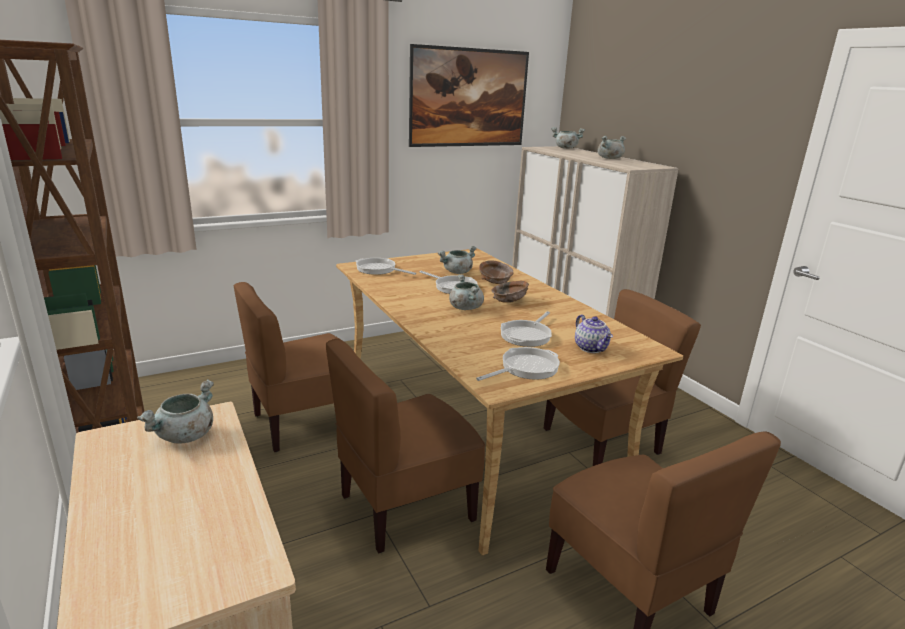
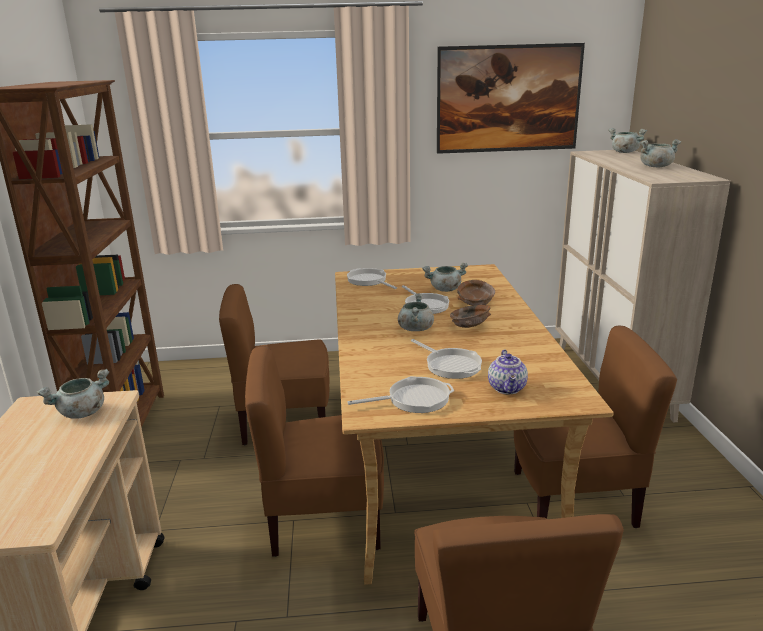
camera: 25 degrees right, 0 degrees up
frying pan [501,311,552,347] -> frying pan turned 90 degrees counterclockwise [411,339,482,379]

